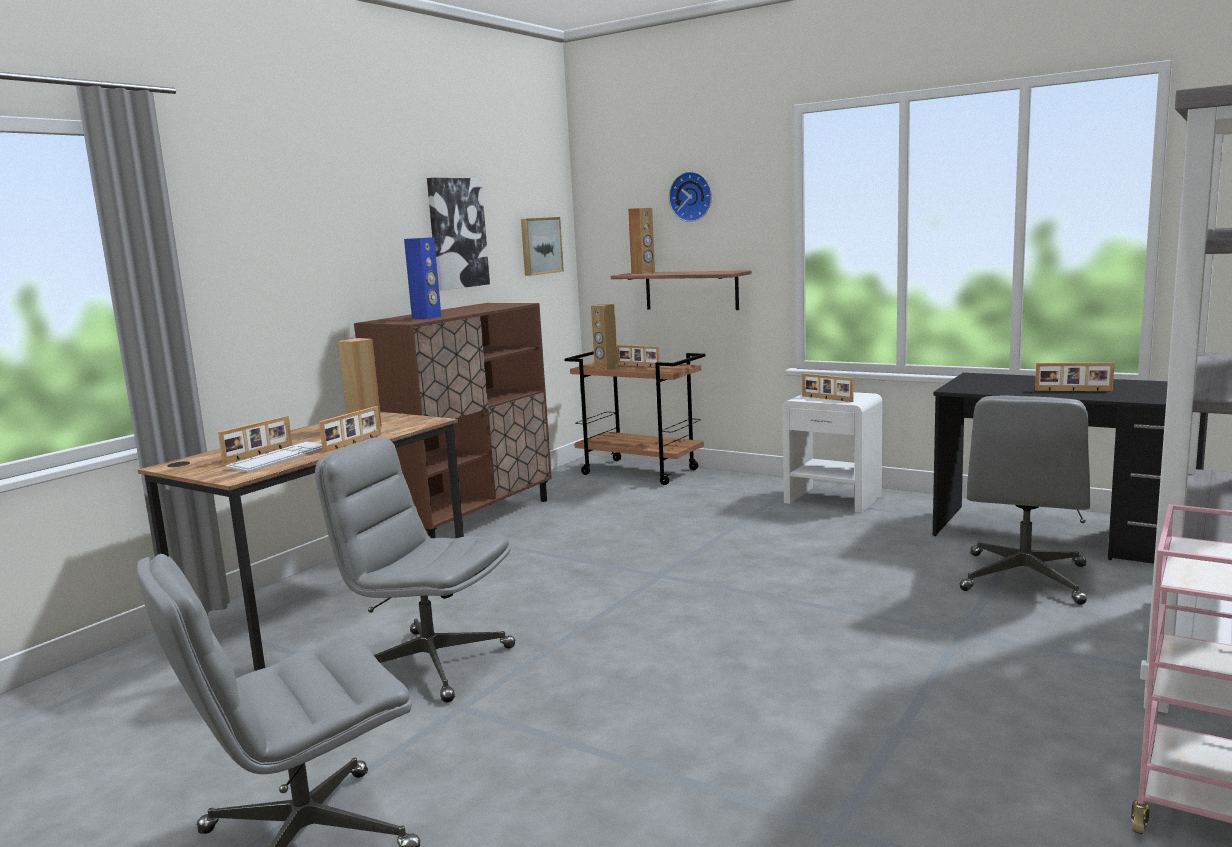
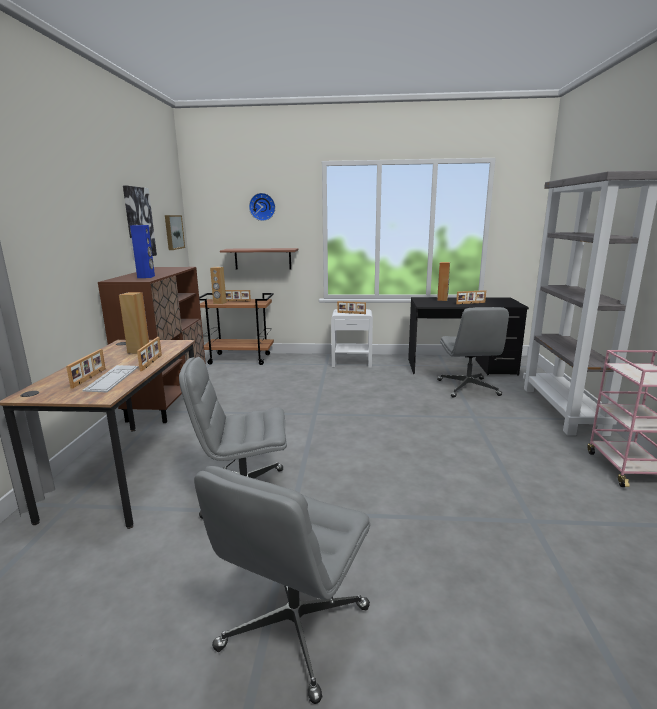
camera: 30 degrees left, 5 degrees up
brown speaker [628,208,655,274] -> brown speaker moved to [437,262,450,301]

